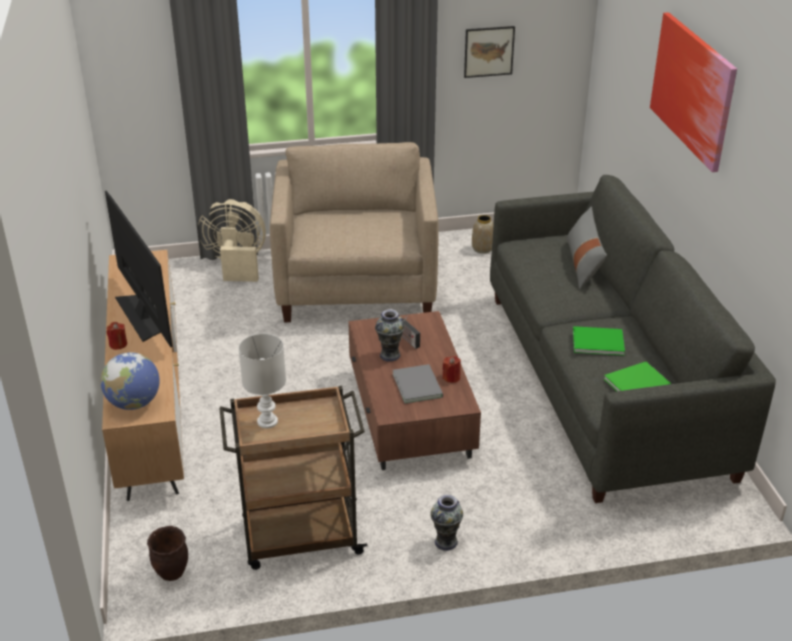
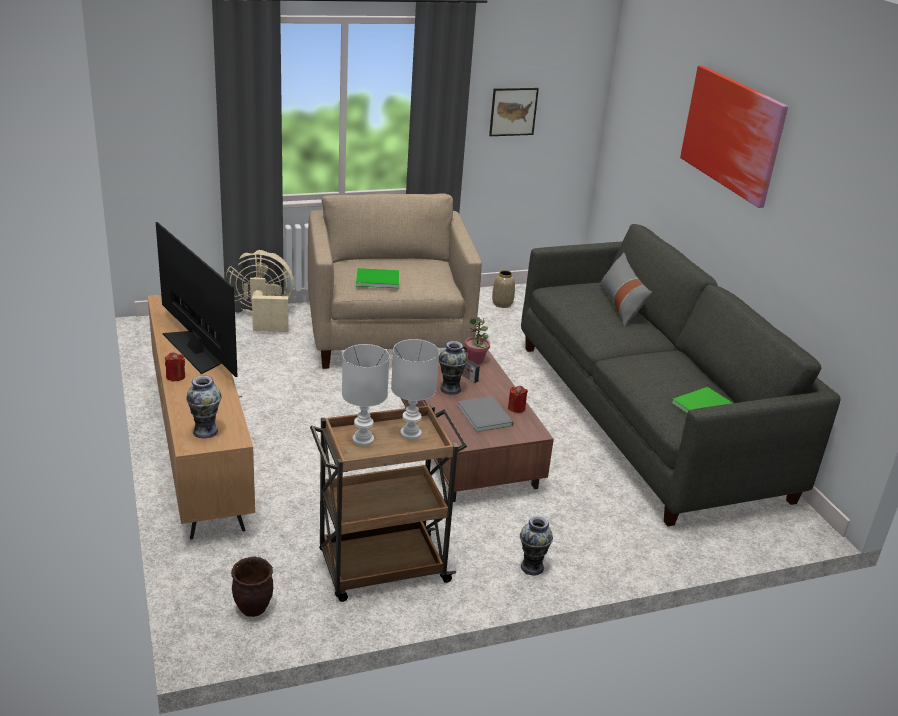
camera: 10 degrees left, 5 degrees down
globe [100,352,160,410] -> vase [186,375,222,439]
green book [573,326,625,356] -> green book moved to [356,268,399,288]
none -> white table lamp [391,339,439,440]
none -> potted plant [465,317,490,364]

